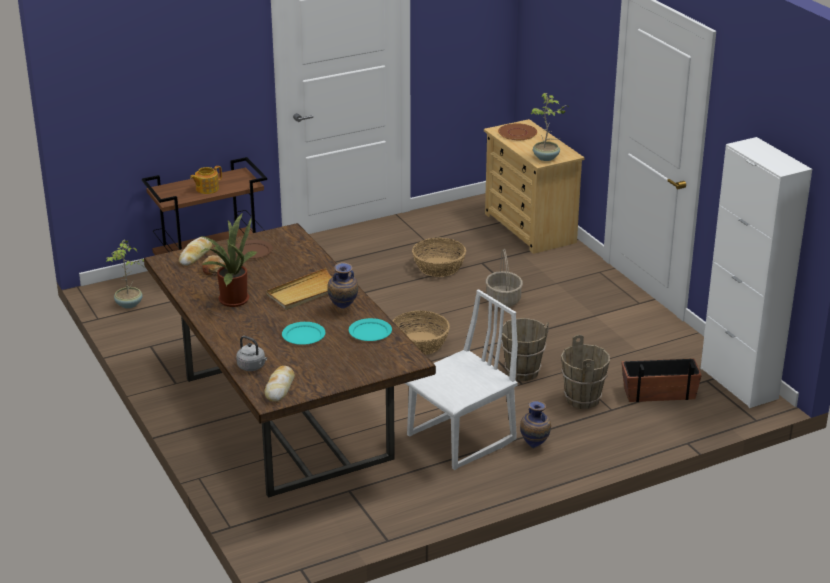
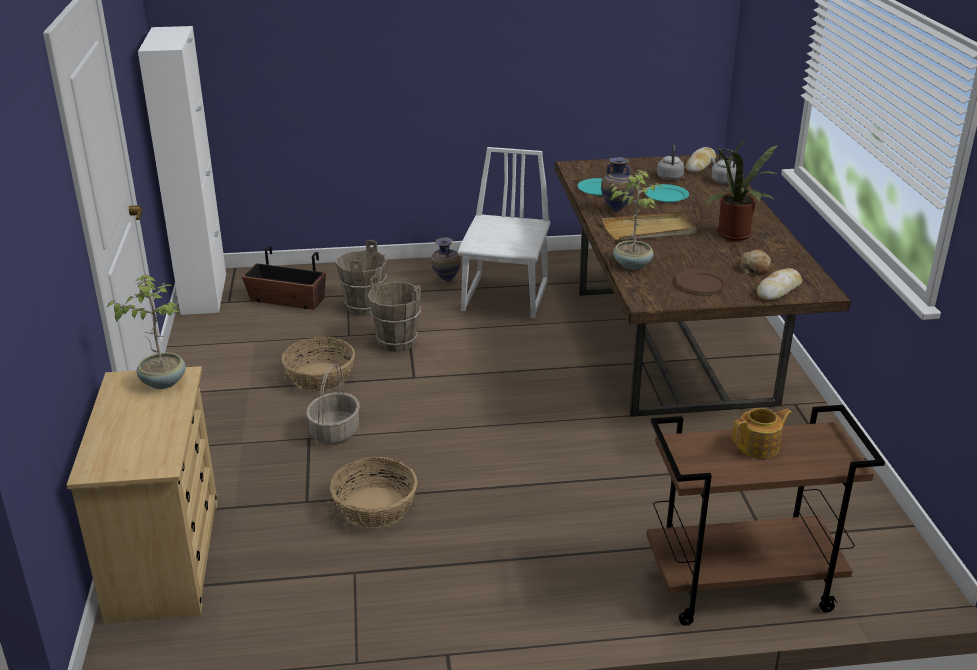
camera: 160 degrees left, 0 degrees up
potted plant [106,239,144,309] -> potted plant moved to [609,170,664,270]
basket [393,311,450,355] -> basket moved to [282,337,355,392]
white chair [405,289,518,470] -> white chair turned 120 degrees clockwise [458,147,551,318]
brown plate [498,123,537,140] -> none
none -> grey kettle [657,145,684,180]

